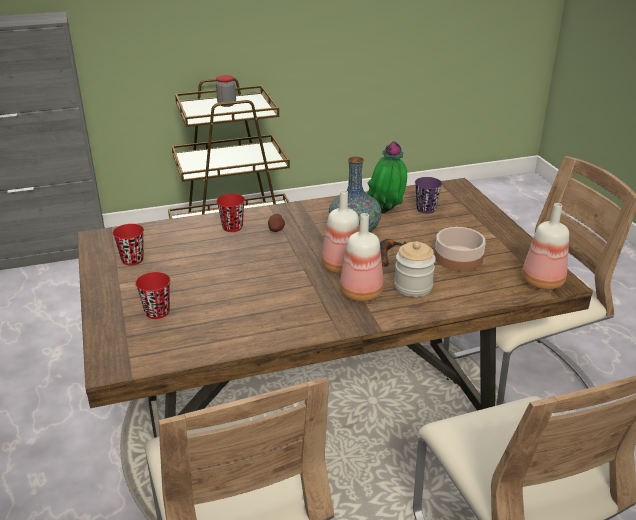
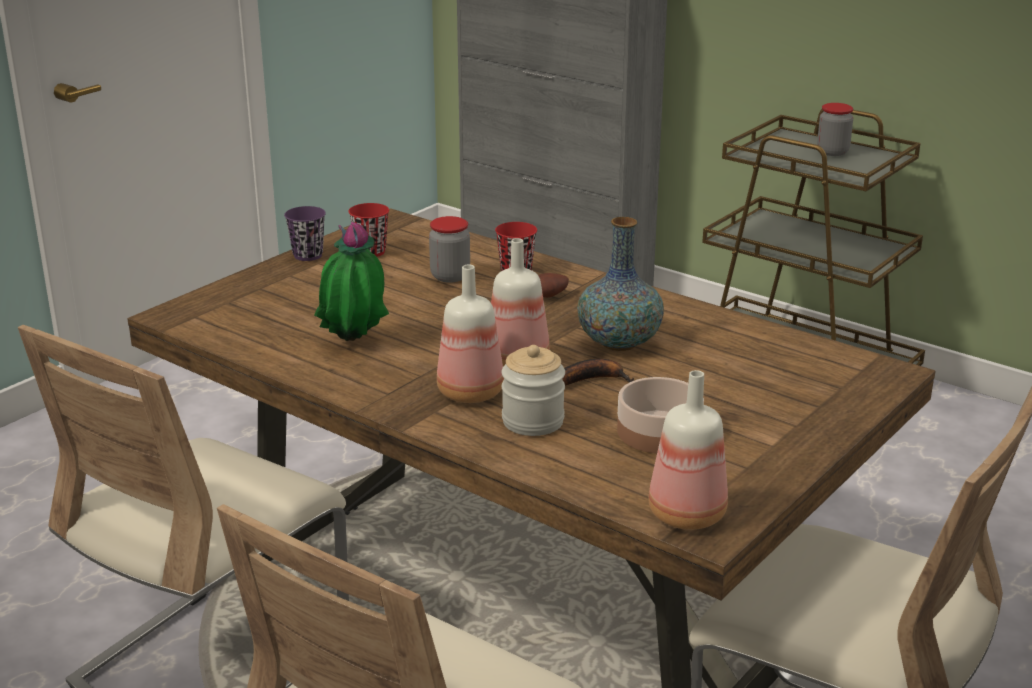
camera: 55 degrees right, 5 degrees down
red cup [135,272,170,319] -> none
potted plant [367,141,407,213] -> potted plant moved to [314,222,389,341]
purple cup [415,177,442,214] -> purple cup moved to [284,206,326,261]
none -> jar [429,216,470,283]

